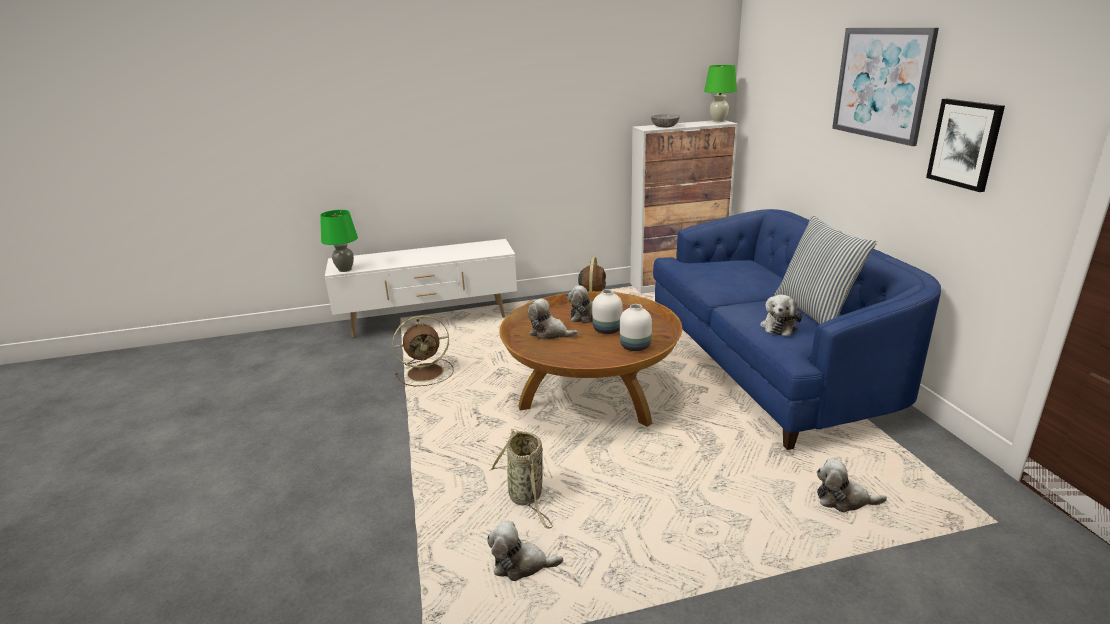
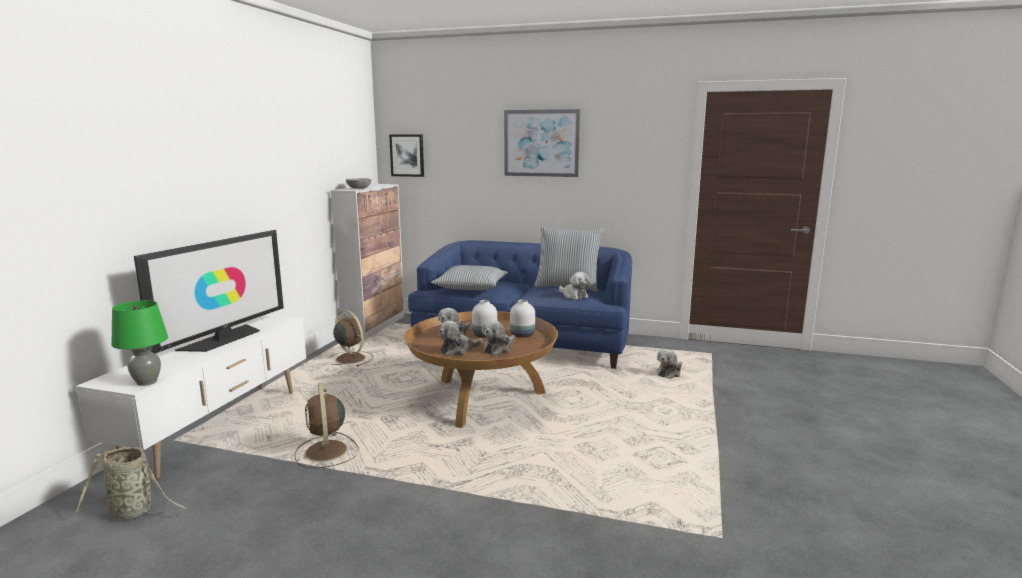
camera: 60 degrees left, 10 degrees down
brown fan [392,315,454,386] -> brown fan turned 150 degrees clockwise [295,383,359,469]
plush toy [487,521,563,581] -> plush toy moved to [482,320,515,356]
basket [490,429,553,529] -> basket moved to [76,447,189,520]
green table lamp [704,65,737,122] -> none
picture [926,99,1005,192] -> picture moved to [389,134,424,177]
none -> television [134,230,284,353]
none -> pillow [431,265,508,290]

